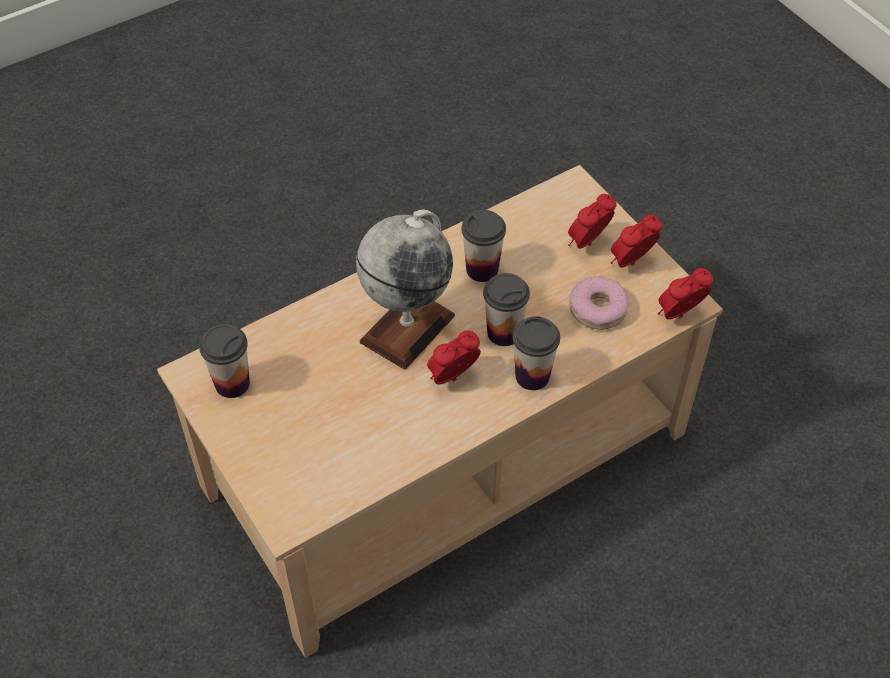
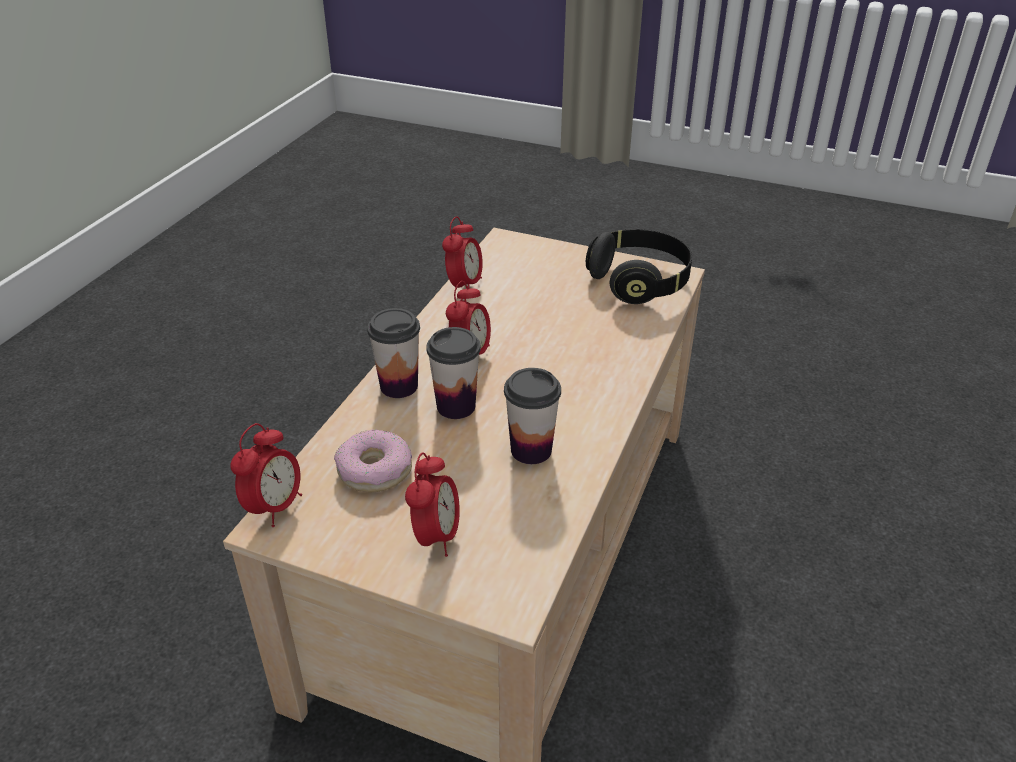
camera: 145 degrees right, 15 degrees down
cup [199,324,250,398] -> black headphones [586,229,692,304]
globe [356,209,455,370] -> none
alarm clock [611,215,662,268] -> alarm clock moved to [442,216,483,288]

